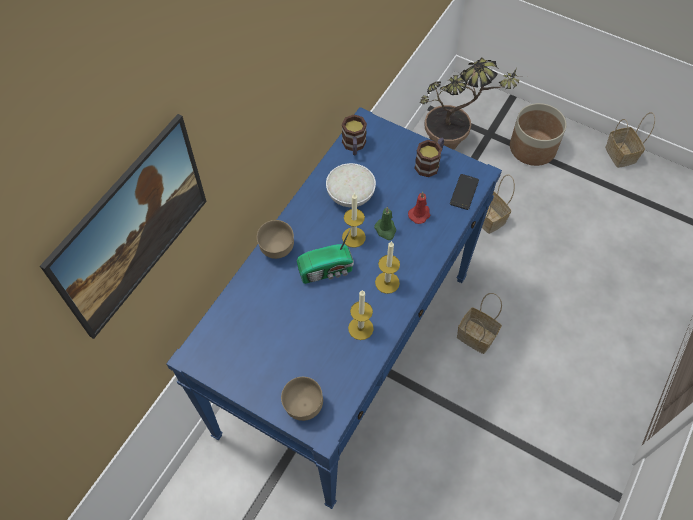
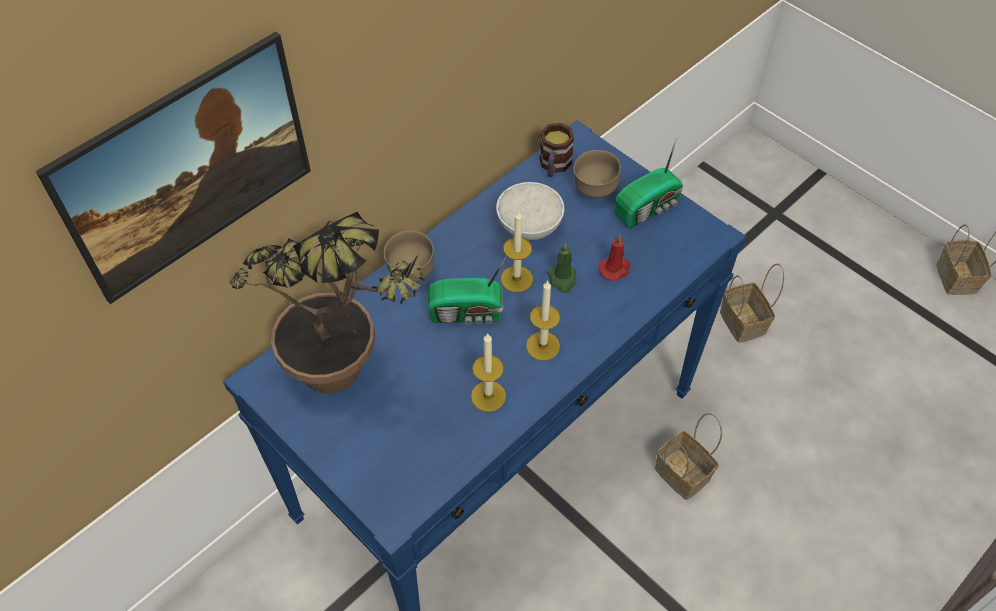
camera: 15 degrees right, 5 degrees down
brown bowl [281,377,323,421] -> brown bowl moved to [574,150,621,198]
mug [414,138,444,177] -> radio [614,137,683,228]
potted plant [420,57,525,150] -> potted plant moved to [229,212,428,394]
phone [450,174,479,210] -> none
planter [510,103,566,166] -> none

